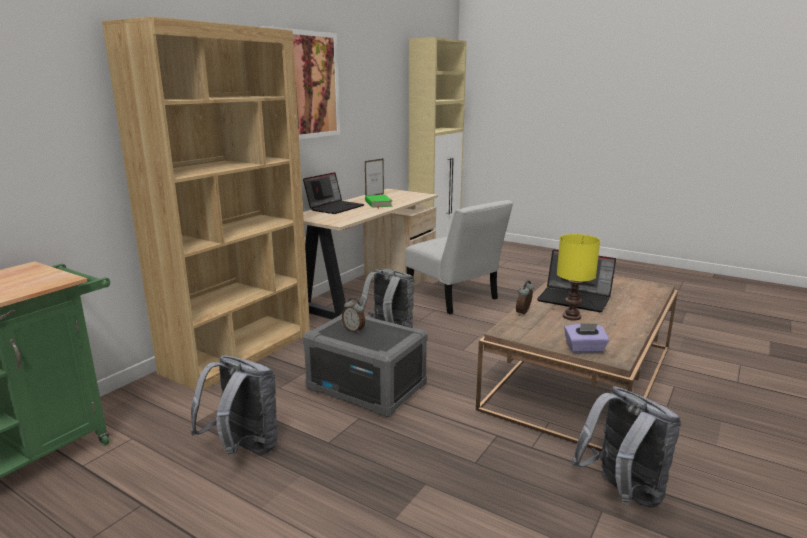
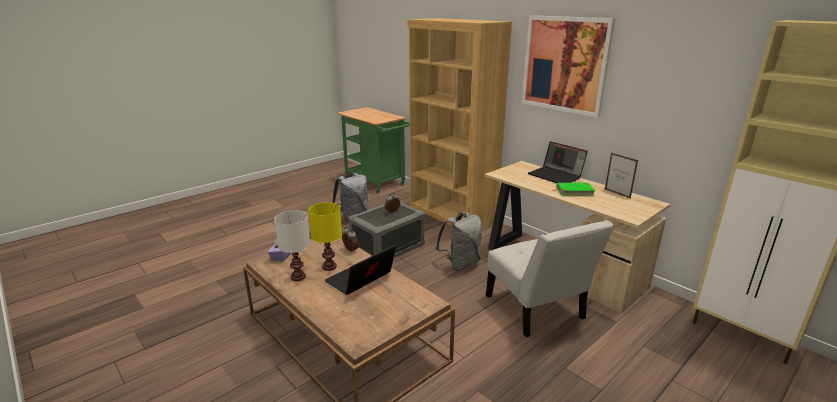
camera: 105 degrees right, 5 degrees up
white chair [405,200,513,314] -> white chair turned 90 degrees counterclockwise [486,220,614,337]
grey backpack [572,386,681,508] -> none
none -> white table lamp [274,210,310,281]

